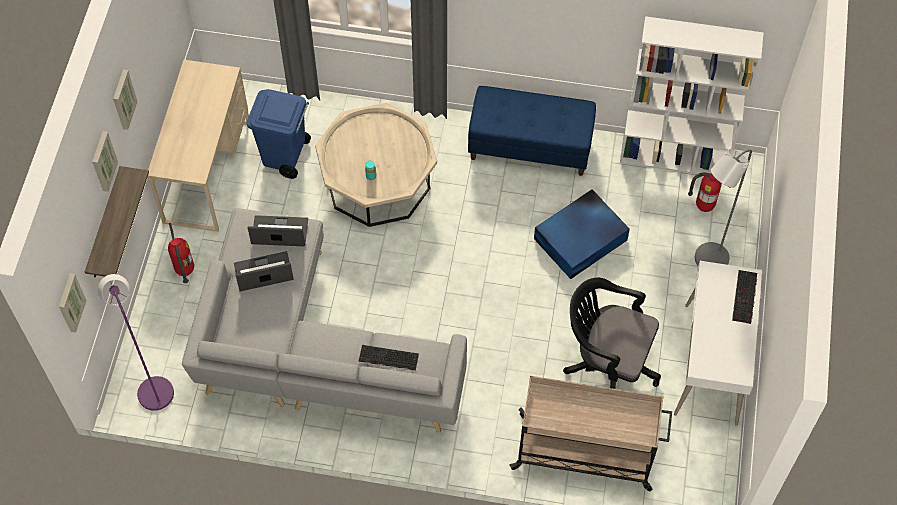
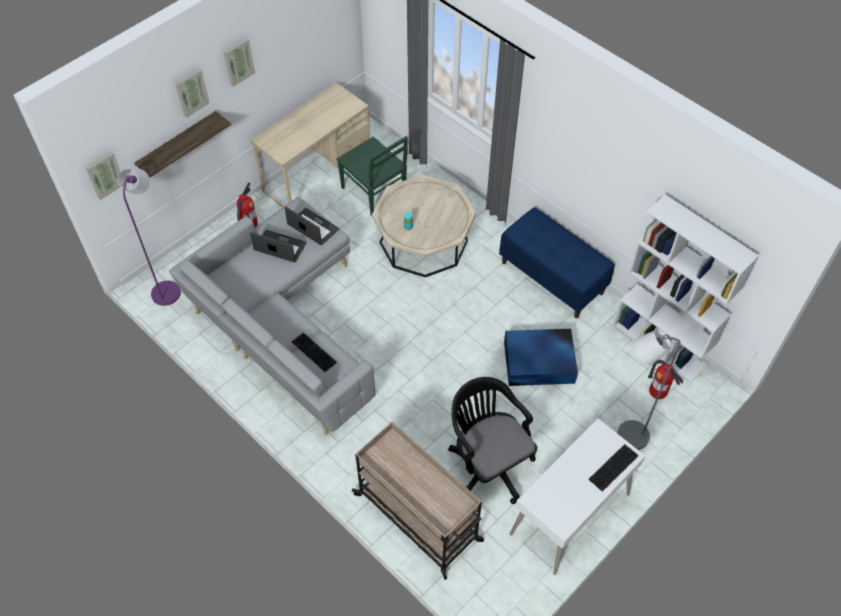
camera: 35 degrees right, 5 degrees down
blue trash can [246,89,311,179] -> green chair [337,136,408,216]

